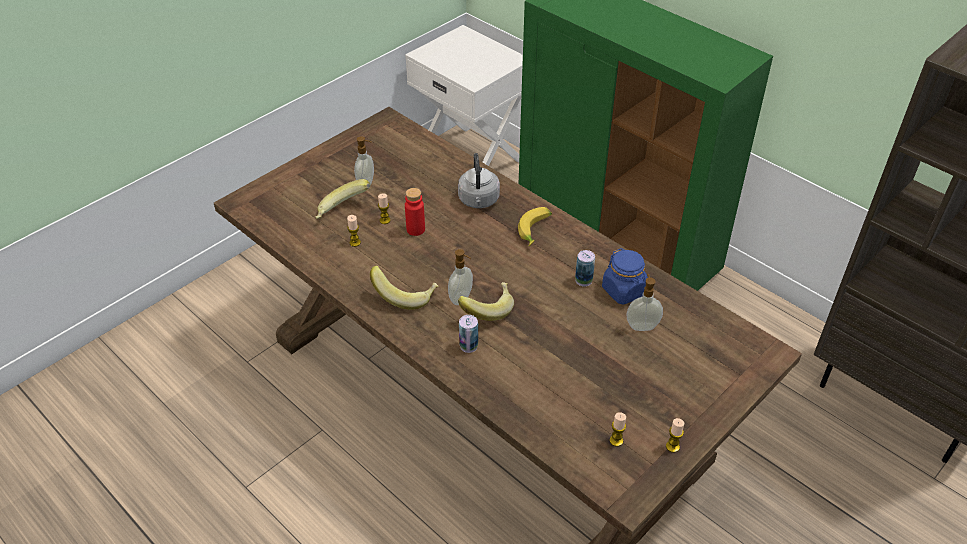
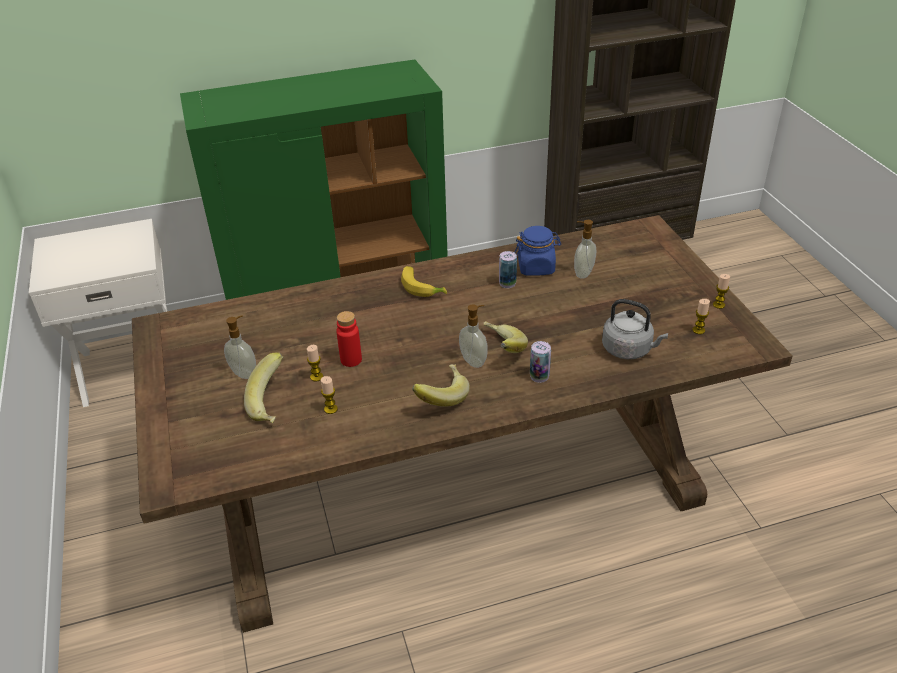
camera: 60 degrees left, 5 degrees down
grey kettle [458,153,500,208] -> grey kettle moved to [602,299,668,359]

